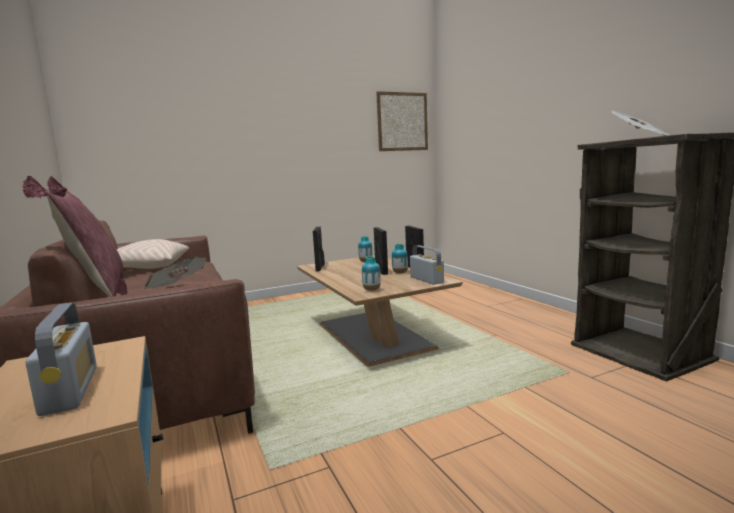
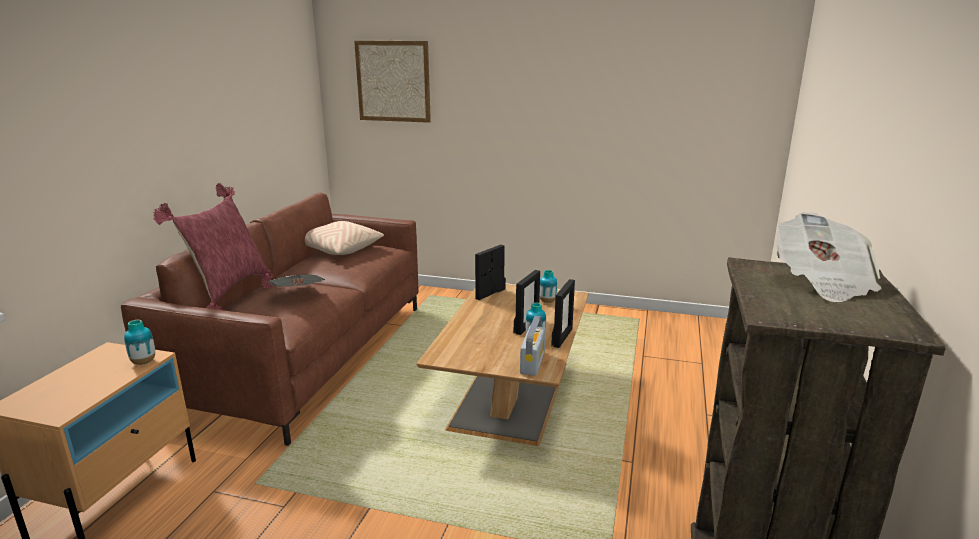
camera: 40 degrees right, 10 degrees up
radio [25,302,97,416] -> none
vase [362,256,381,291] -> vase moved to [124,320,155,365]
picture [376,91,428,151] -> picture moved to [354,39,431,123]

